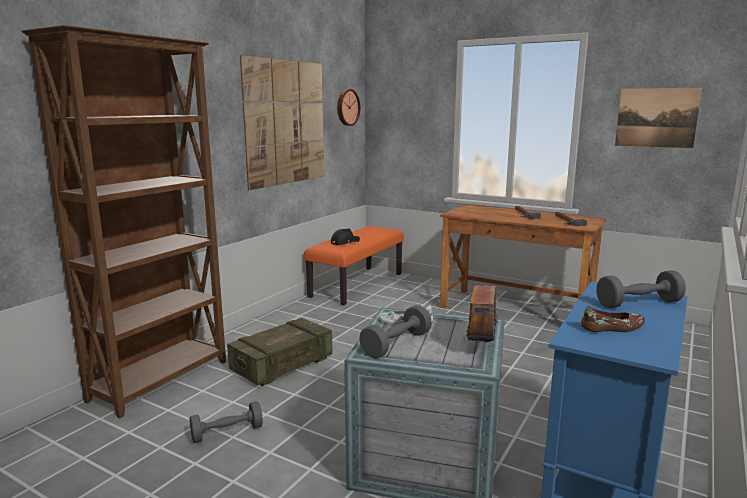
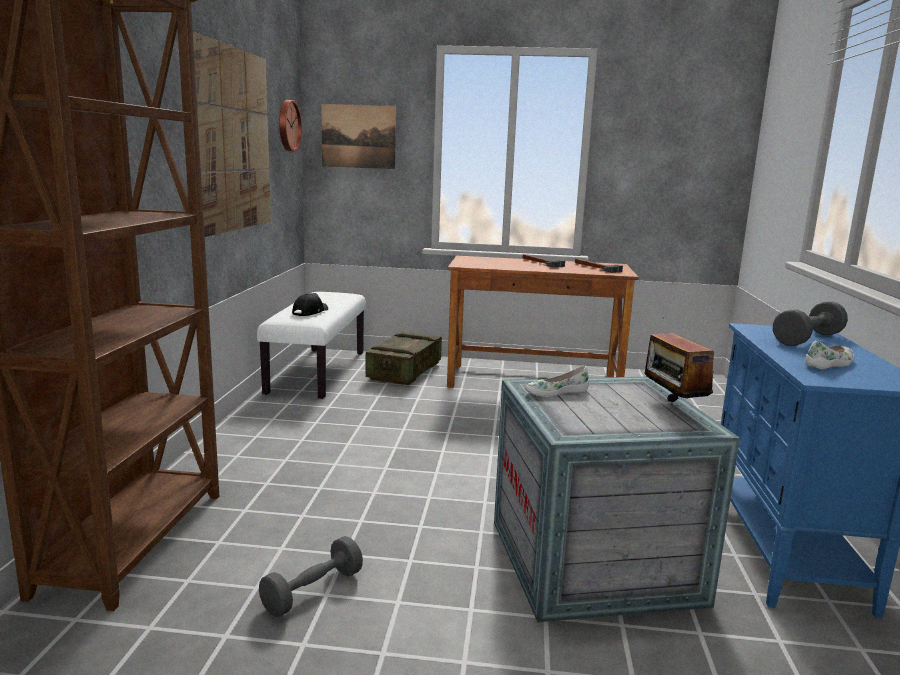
camera: 25 degrees left, 0 degrees up
crate [227,318,332,386] -> crate moved to [365,332,442,385]
orange bench [304,226,404,305] -> white bench [257,292,366,399]
grey dumbbell [359,305,432,358] -> none
brown shoe [581,306,645,332] -> white shoe [805,341,854,369]
picture [615,88,702,148] -> picture moved to [321,104,396,169]

